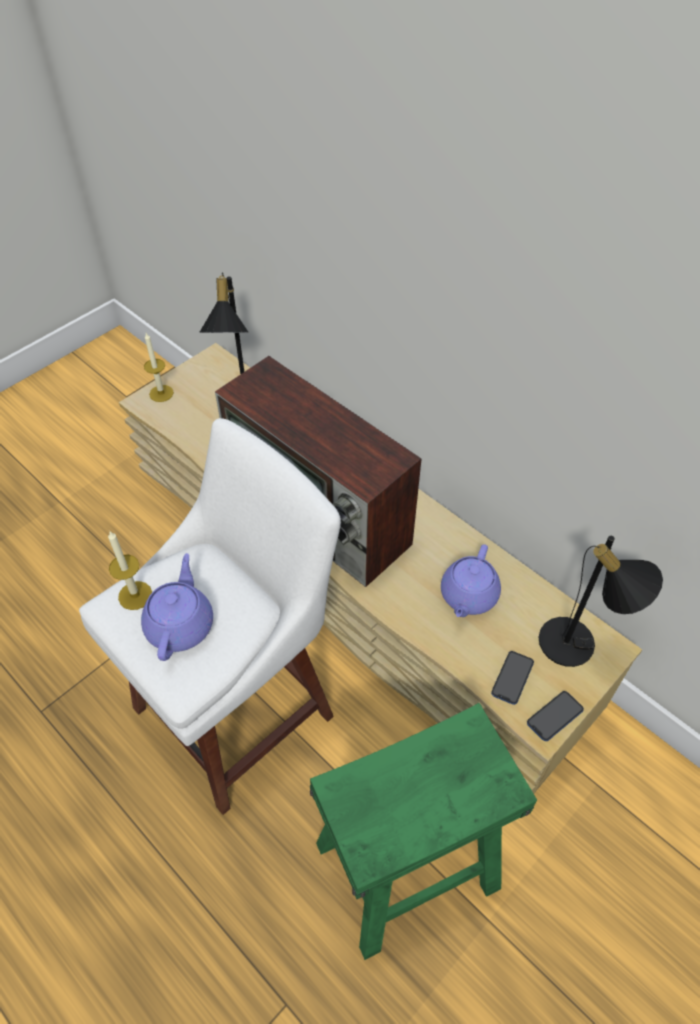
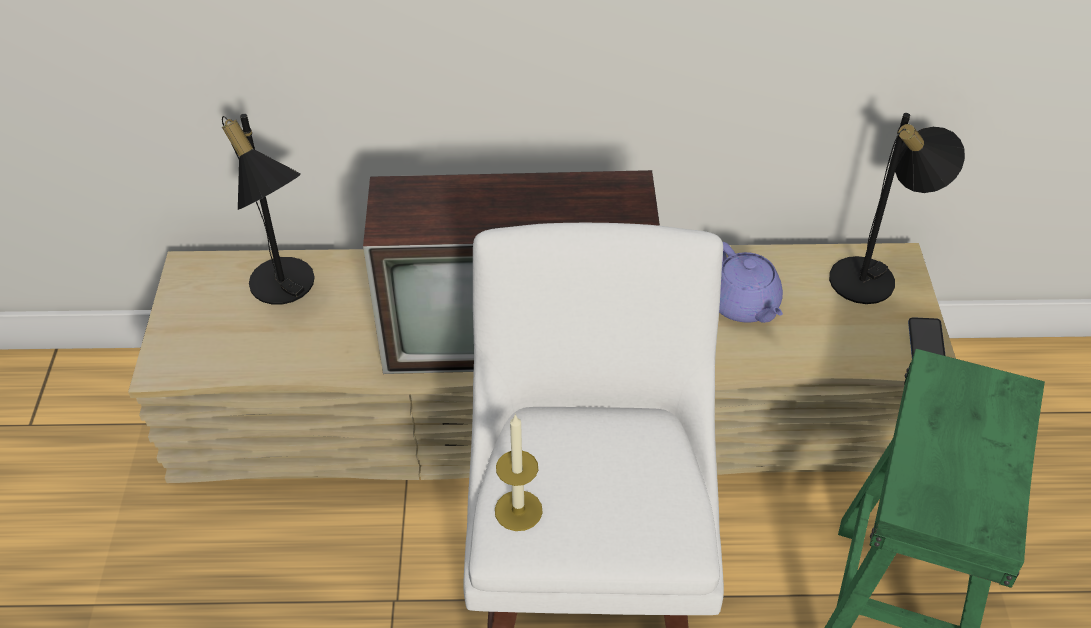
camera: 45 degrees left, 5 degrees down
purple teapot [141,553,213,661] -> none
candle [144,333,174,402] -> none
phone [491,651,534,705] -> none

